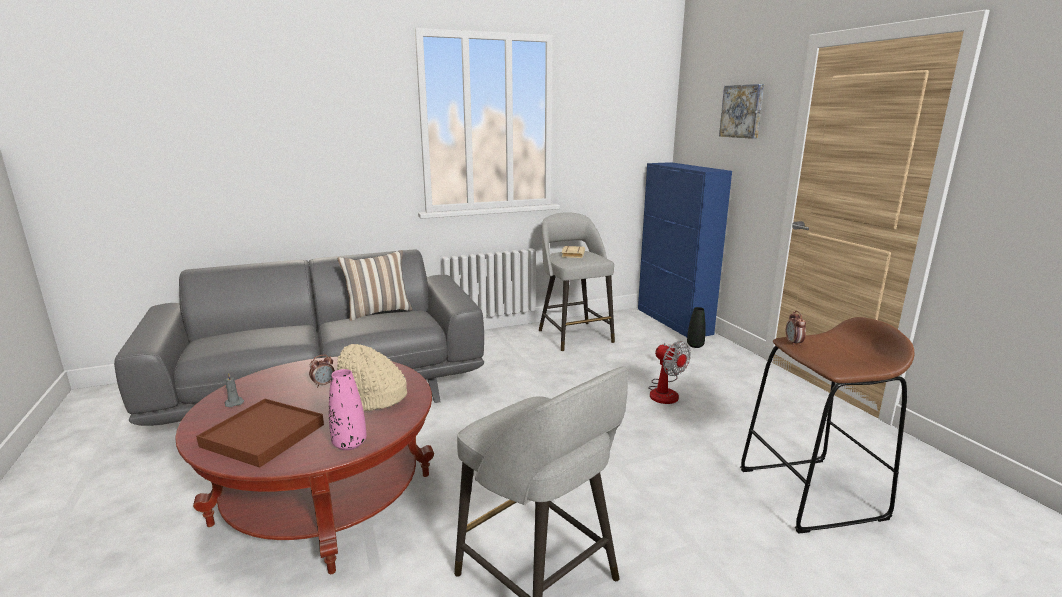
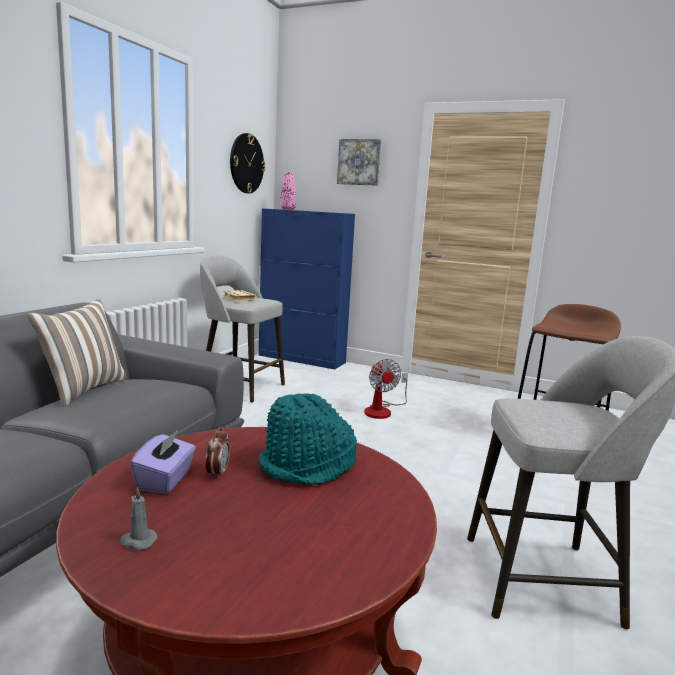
camera: 45 degrees left, 5 degrees down
brown tray [196,399,324,468] -> none
pink vase [329,369,366,450] -> pink vase moved to [281,172,296,210]
beige hat [337,344,407,411] -> turquoise hat [258,394,357,485]
fan [648,341,691,404] -> fan turned 60 degrees clockwise [364,359,408,419]
black vase [687,307,706,348] -> none
alarm clock [786,311,806,347] -> none
none -> purple tissue box [130,430,196,494]
none -> wall clock [230,133,265,193]

